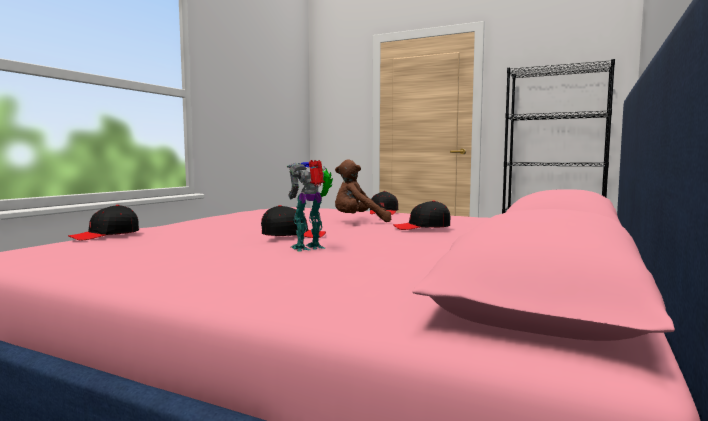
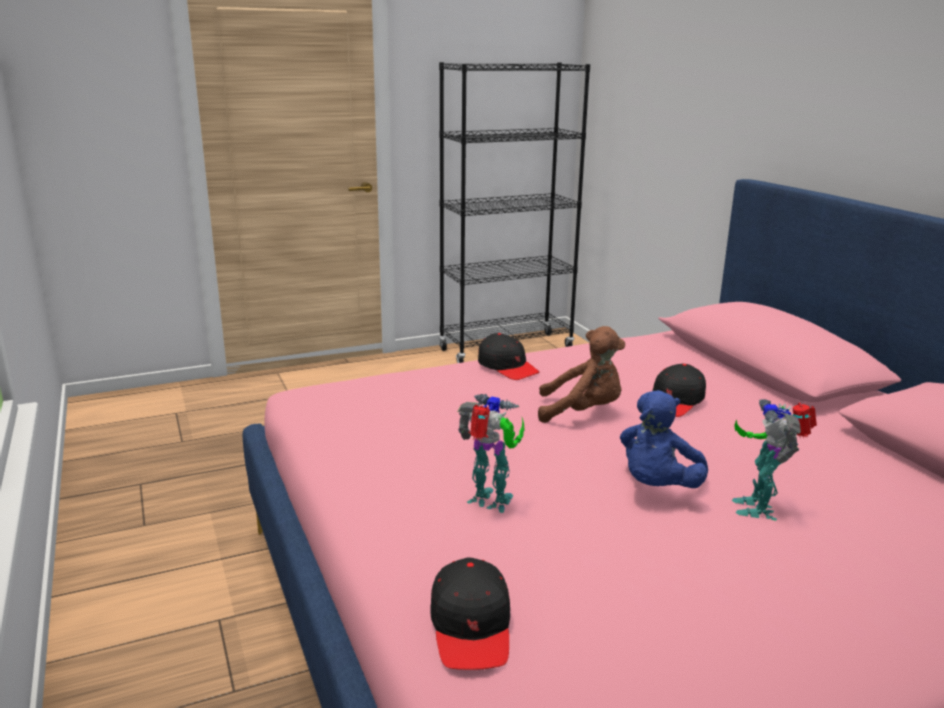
camera: 50 degrees left, 15 degrees up
black cap [261,205,326,238] -> blue plush toy [620,390,708,488]
brown plush toy [335,159,391,222] -> brown plush toy turned 120 degrees counterclockwise [538,326,625,423]
none -> toy robot [458,394,525,513]

